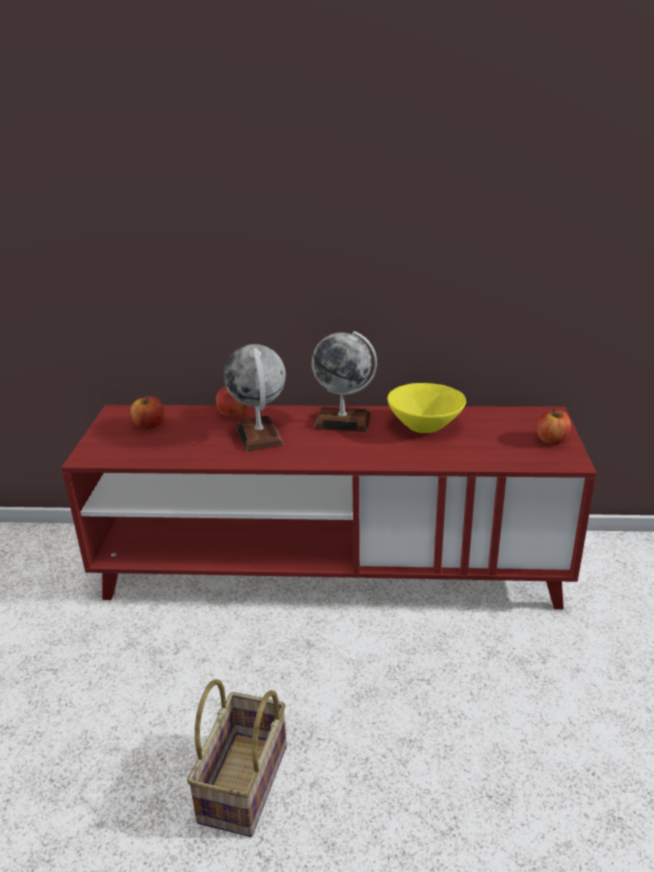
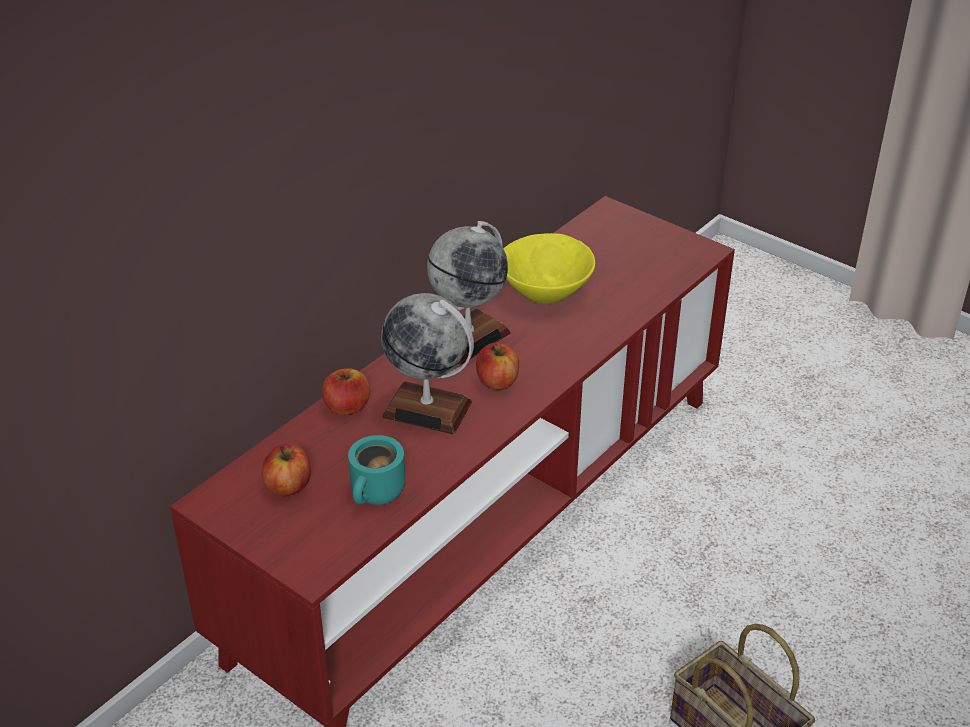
camera: 55 degrees left, 10 degrees up
apple [536,408,571,445] -> apple moved to [476,343,519,390]
none -> turquoise mug [348,435,405,505]

